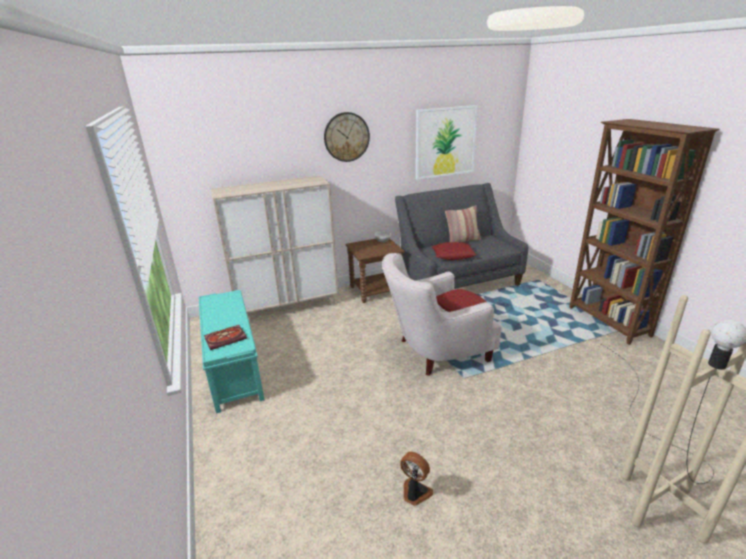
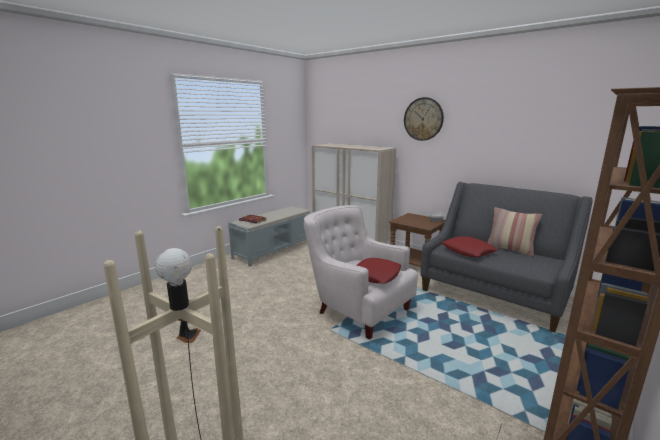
camera: 60 degrees right, 10 degrees down
turquoise bench [199,290,265,414] -> grey bench [228,206,310,267]
picture [416,105,478,180] -> none

